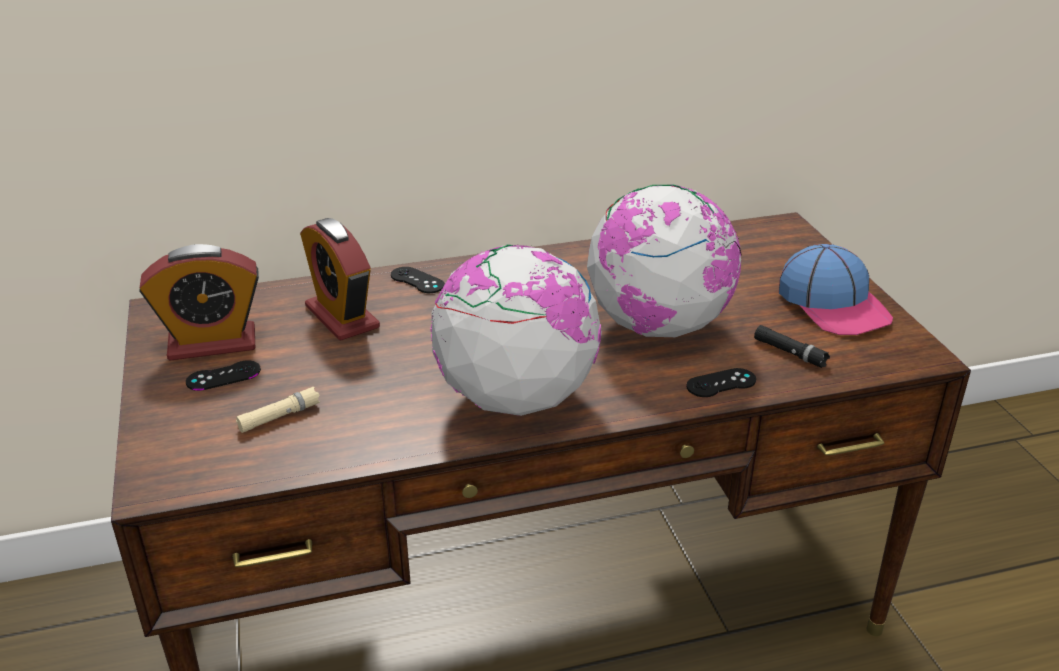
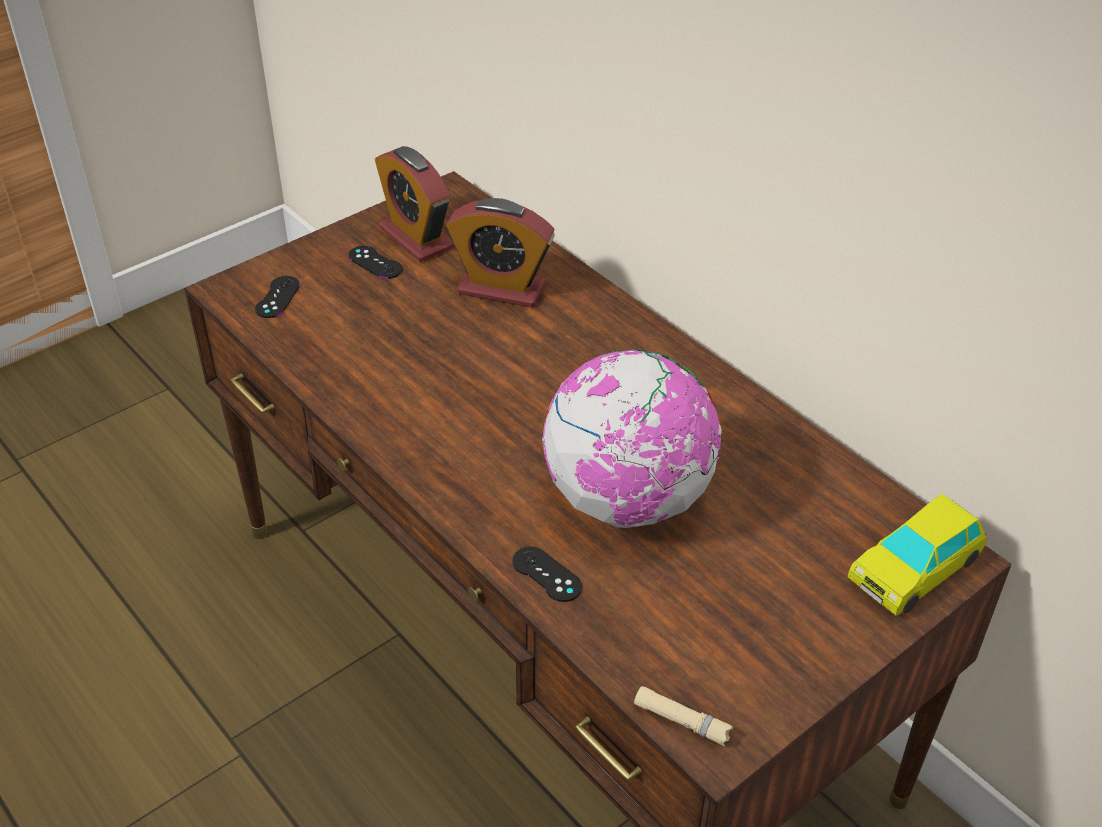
camera: 65 degrees right, 10 degrees up
beige flashlight [236,387,320,433] -> beige flashlight moved to [634,686,733,746]
alarm clock [300,218,380,341] -> alarm clock turned 105 degrees counterclockwise [446,198,555,307]
black game controller [391,267,445,293] -> black game controller moved to [255,276,300,318]
globe [431,245,602,416] -> none
black flashlight [754,325,830,368] -> none
cap [779,244,893,335] -> none
none -> toy car [848,494,987,616]

